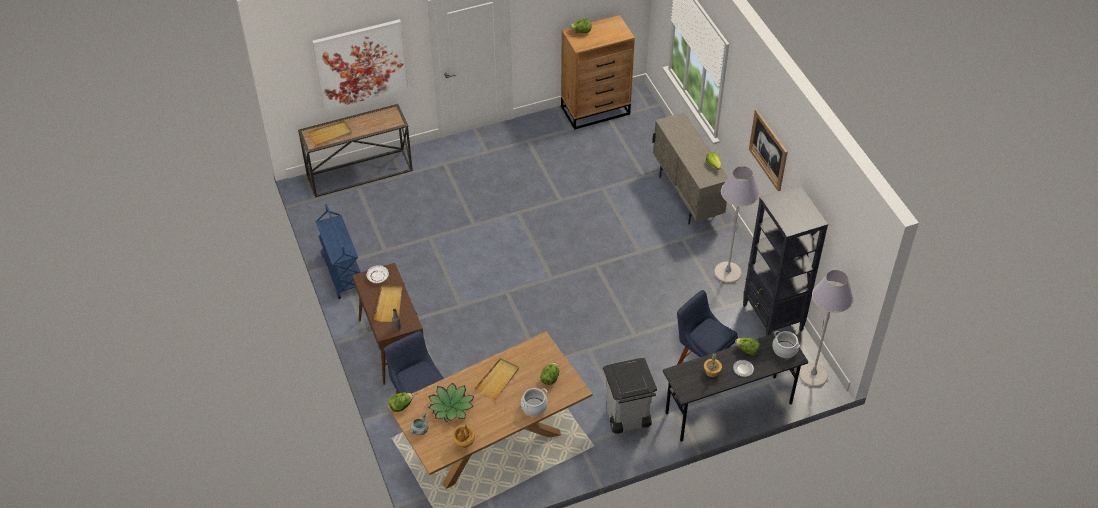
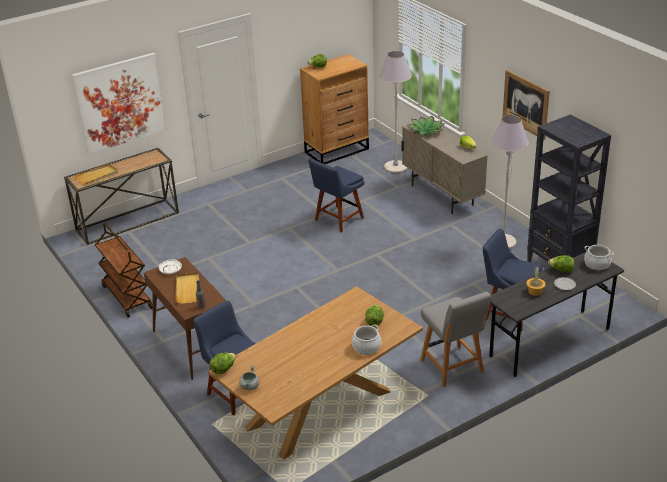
camera: 10 degrees left, 15 degrees down
blue cart [316,204,361,299] -> brown cart [95,223,153,318]
potted plant [428,383,475,422] -> potted plant moved to [408,116,444,136]
brown vase [453,424,475,448] -> none
beige tray [475,358,519,400] -> none
grey trash can [603,358,657,434] -> grey chair [420,292,491,387]
grey floor lamp [799,270,853,387] -> grey floor lamp moved to [379,51,412,173]
none -> blue chair [308,159,364,233]

